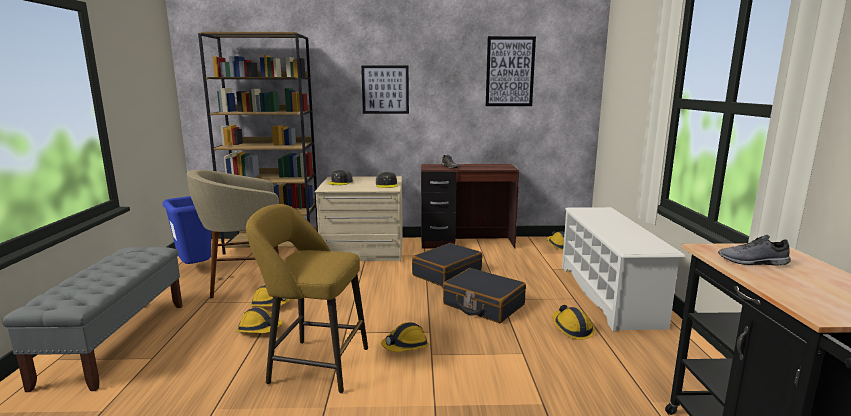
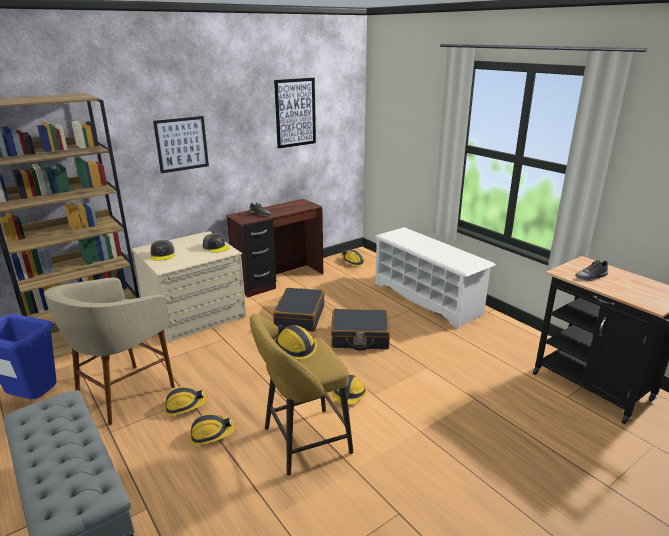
camera: 35 degrees left, 10 degrees up
hard hat [552,305,595,340] -> hard hat moved to [274,325,317,359]

